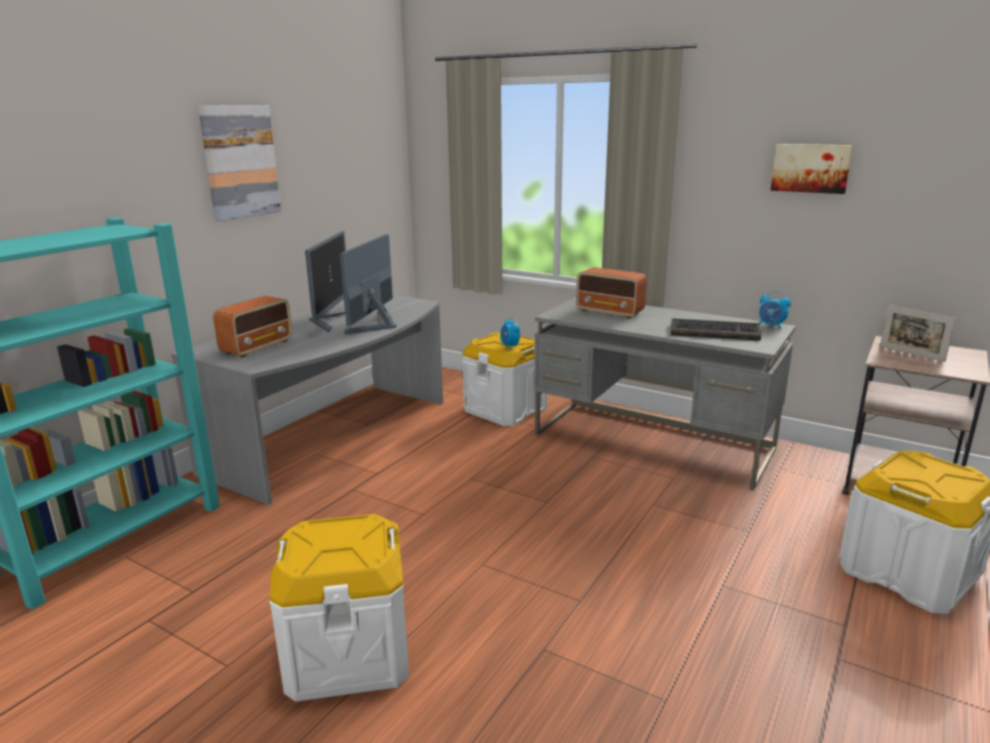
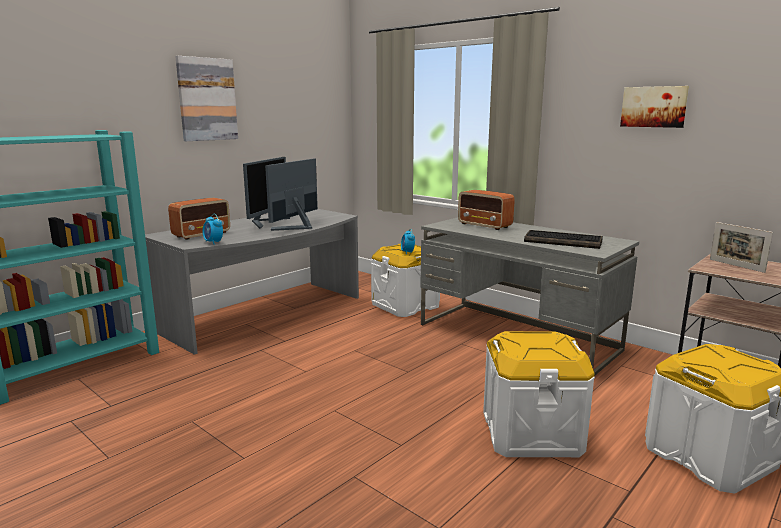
camera: 10 degrees right, 5 degrees down
white storage box [269,514,409,702] -> white storage box moved to [483,331,595,457]
alarm clock [759,291,791,329] -> alarm clock moved to [203,214,223,245]

